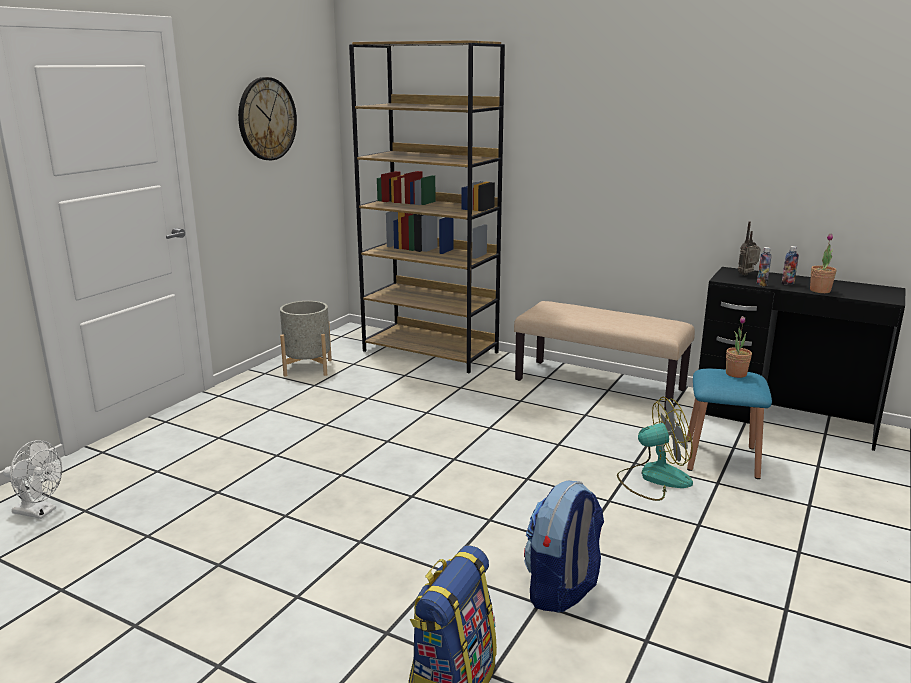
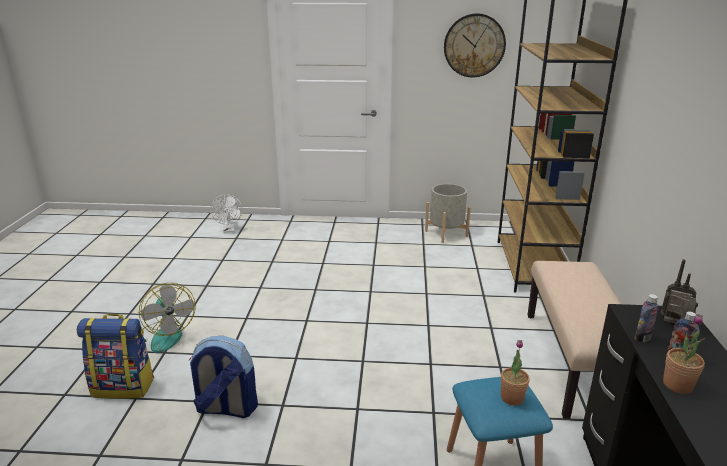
camera: 65 degrees right, 5 degrees up
fan [617,397,693,501] -> fan moved to [139,283,196,353]

